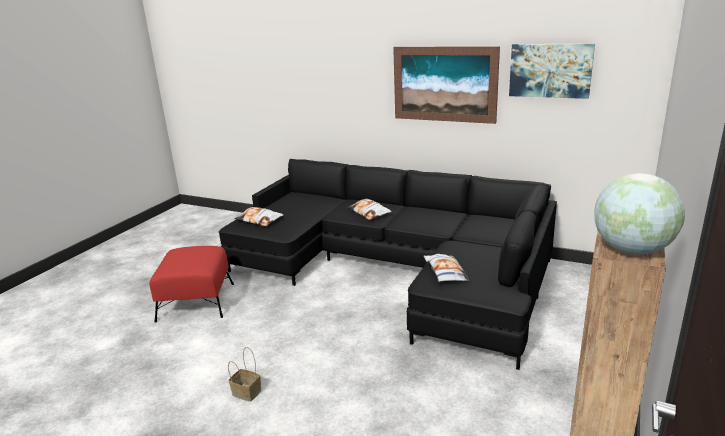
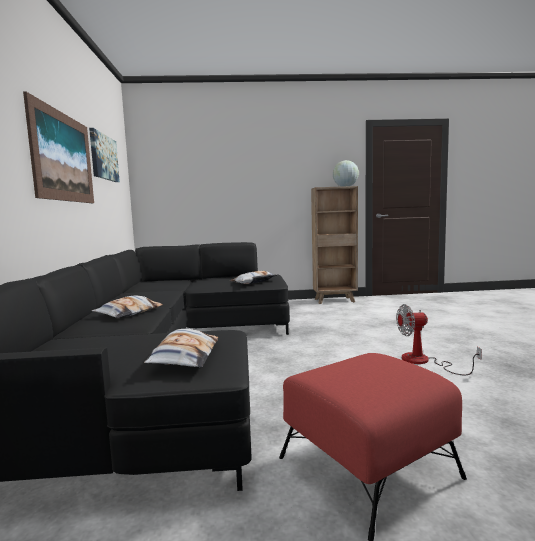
camera: 120 degrees left, 15 degrees down
basket [228,347,261,402] -> fan [396,304,482,375]

